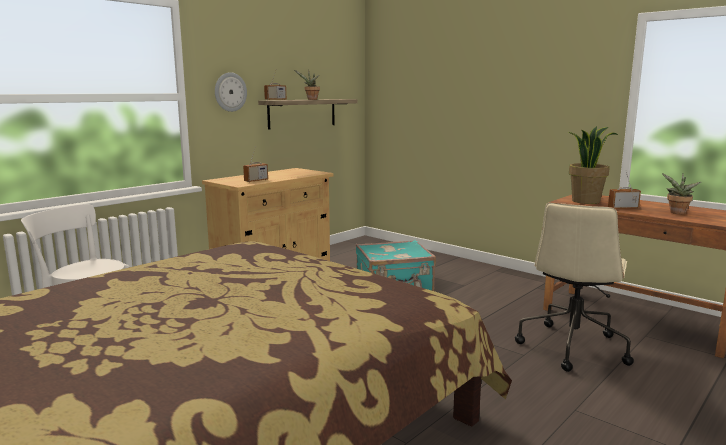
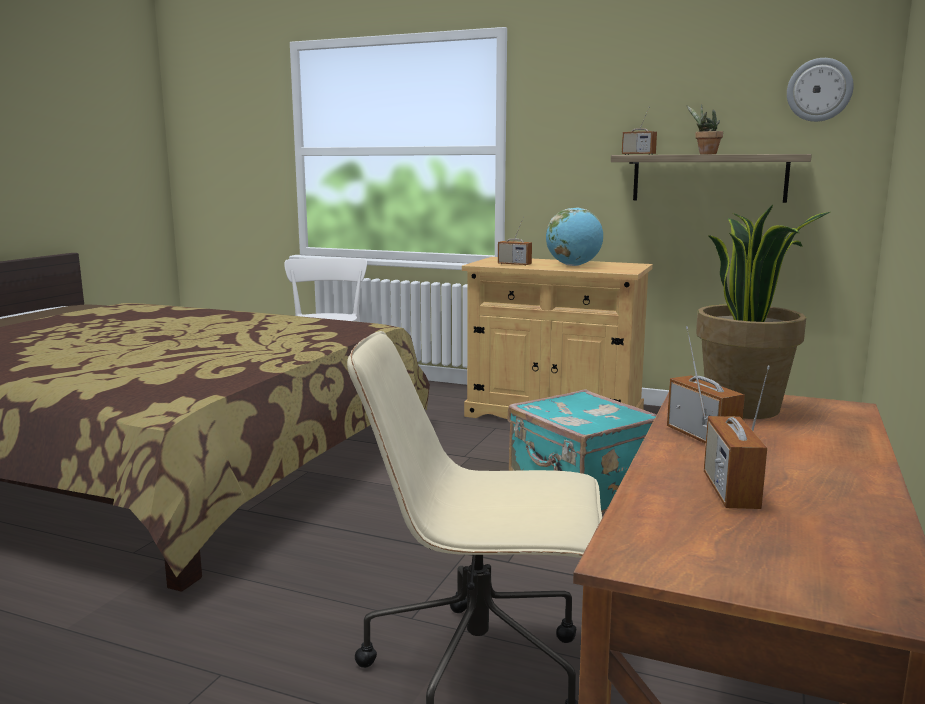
camera: 70 degrees right, 0 degrees up
wall clock [215,72,247,112] -> wall clock moved to [787,58,854,122]
potted plant [662,173,701,214] -> radio [704,365,770,509]
none -> globe [546,207,603,266]

